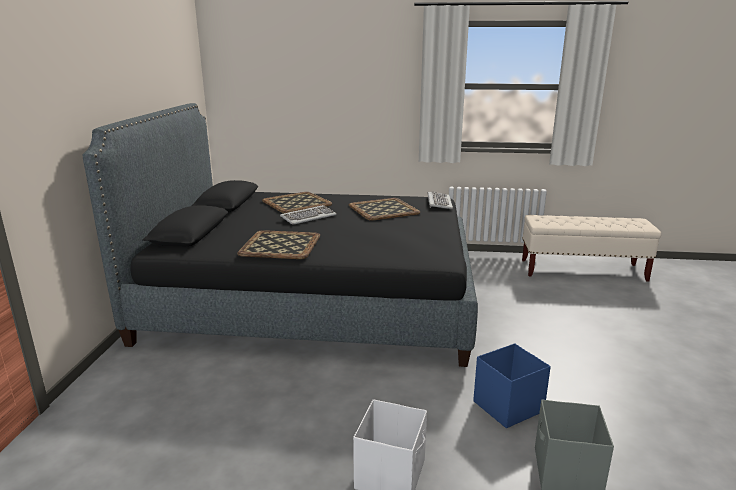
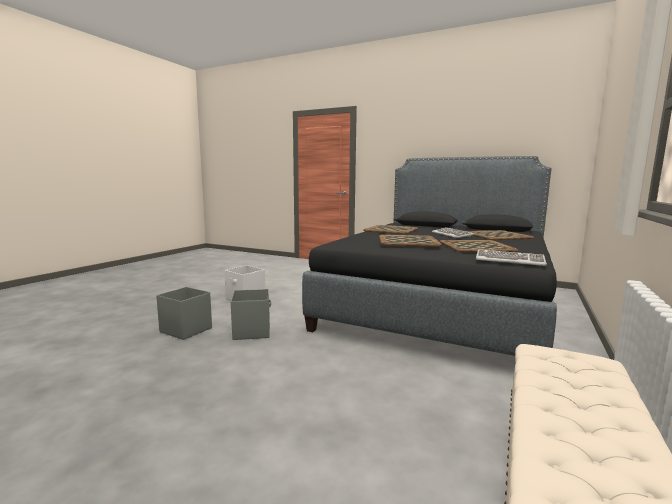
camera: 110 degrees right, 10 degrees down
blue storage box [473,343,551,428] -> grey storage box [231,289,271,340]
none -> tray [379,235,442,247]

